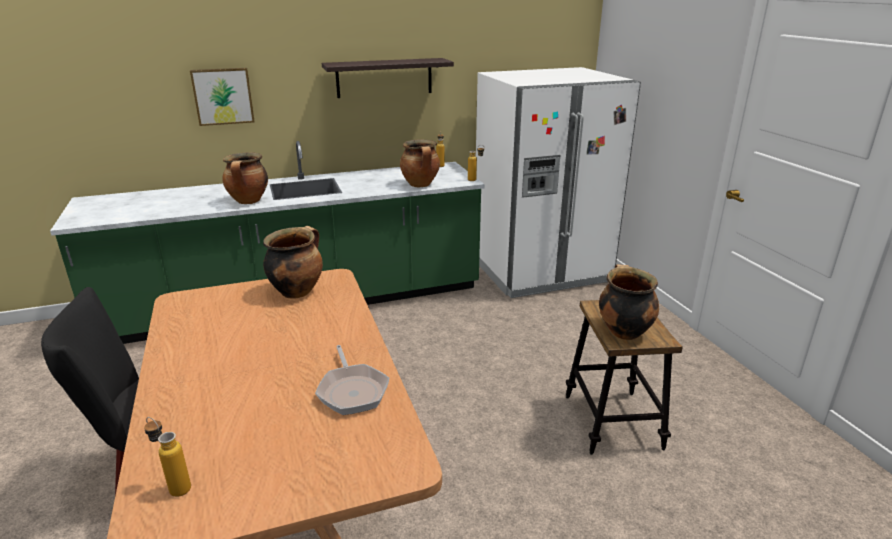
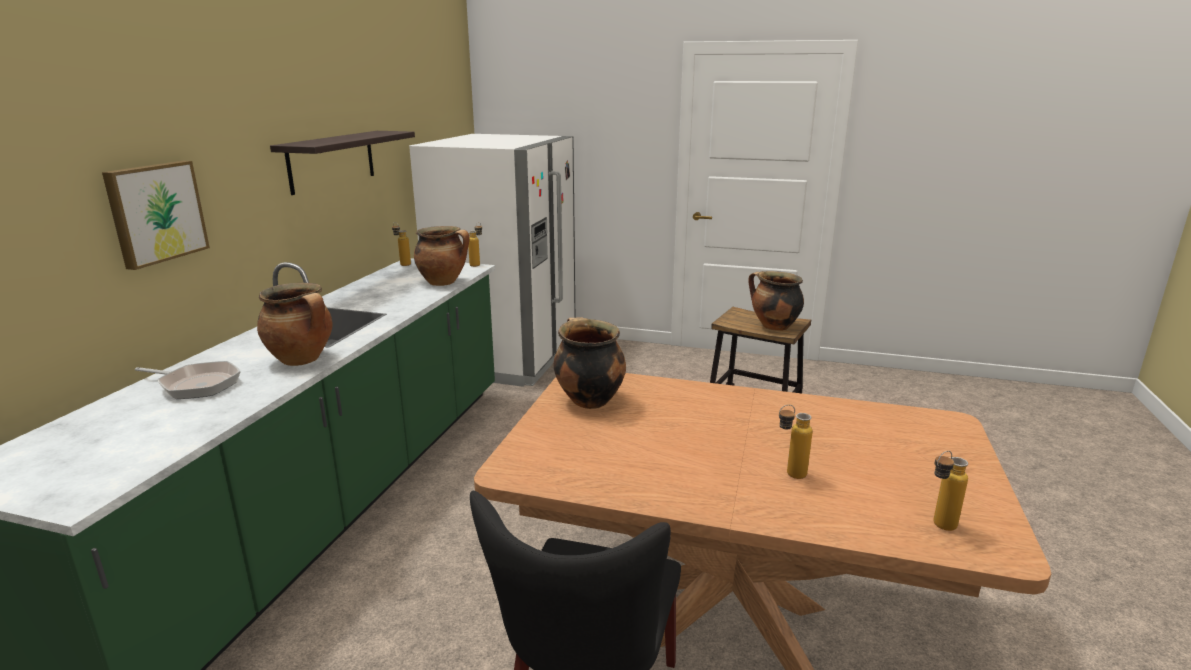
camera: 55 degrees left, 5 degrees down
frying pan [315,345,389,415] -> frying pan moved to [135,361,240,399]
none -> bottle [779,404,813,479]

